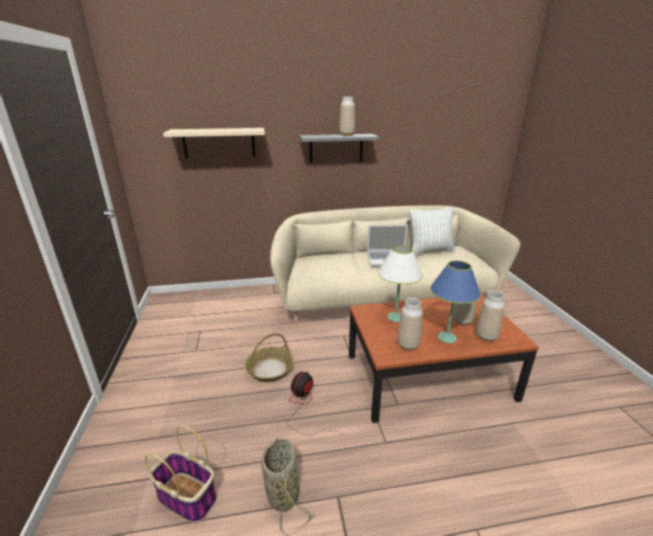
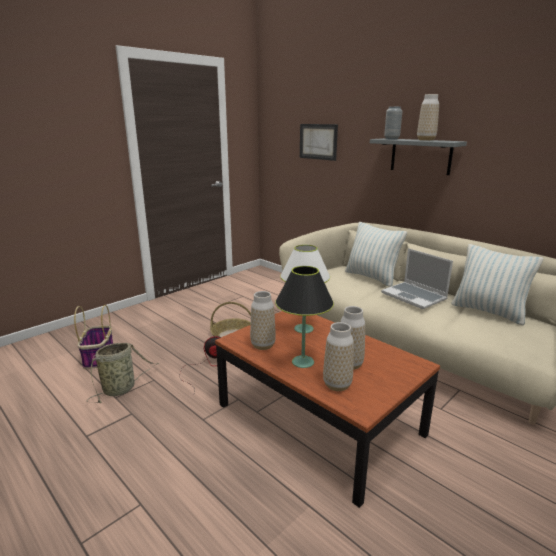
camera: 55 degrees right, 5 degrees down
beige shelf [163,128,265,159] -> picture [300,124,338,161]
blue table lamp [430,260,481,343] -> black table lamp [275,266,334,368]
none -> pillow [345,222,407,287]
none -> grey vase [384,107,402,139]

